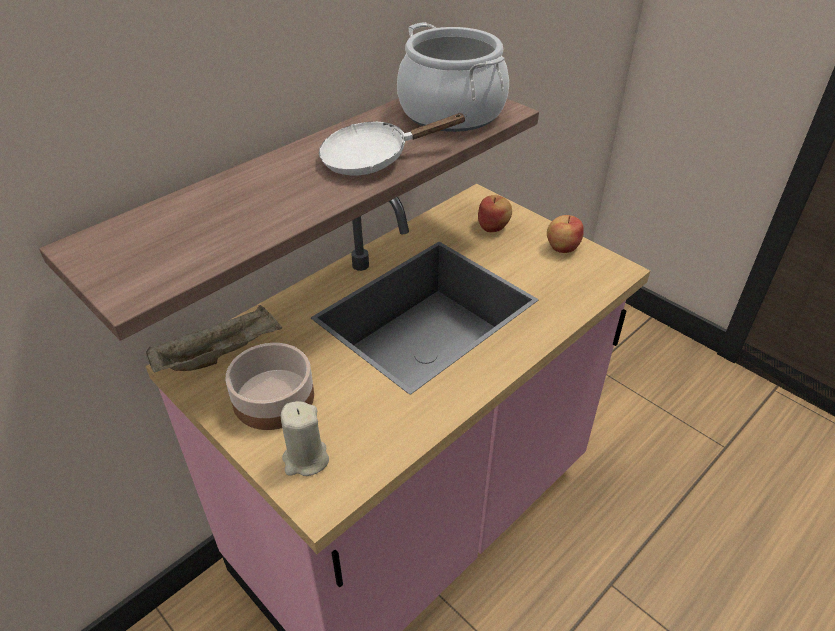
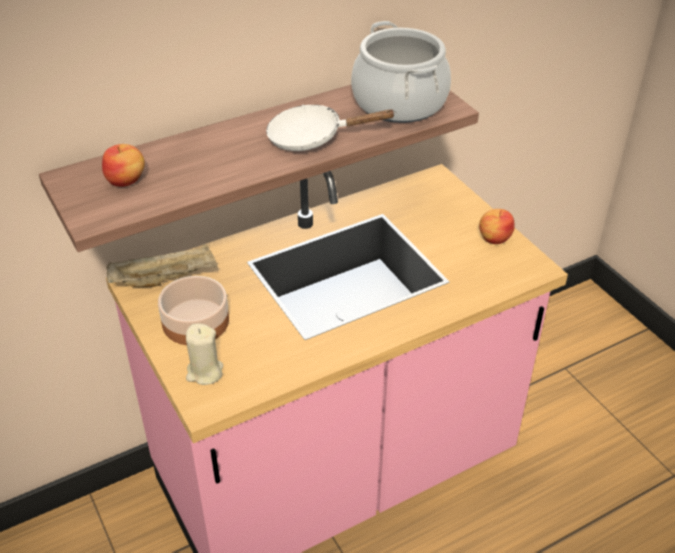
camera: 15 degrees right, 0 degrees up
apple [478,195,512,232] -> apple moved to [102,144,145,187]

